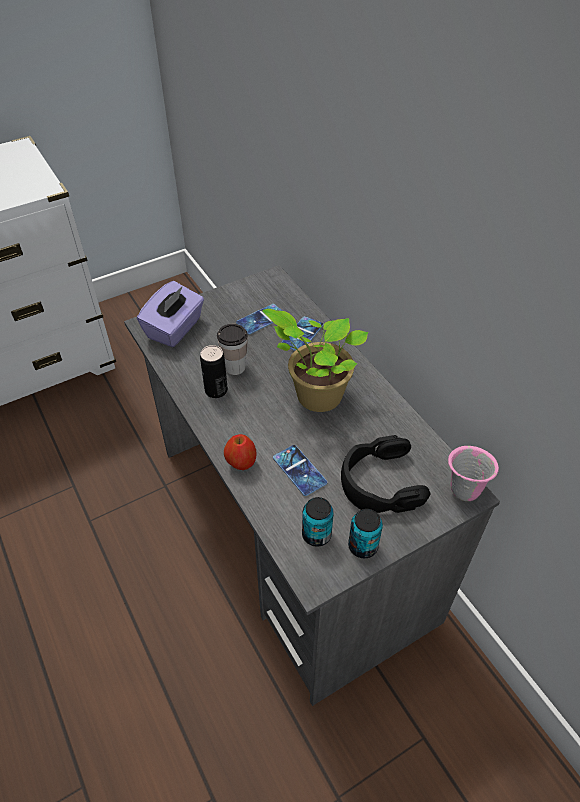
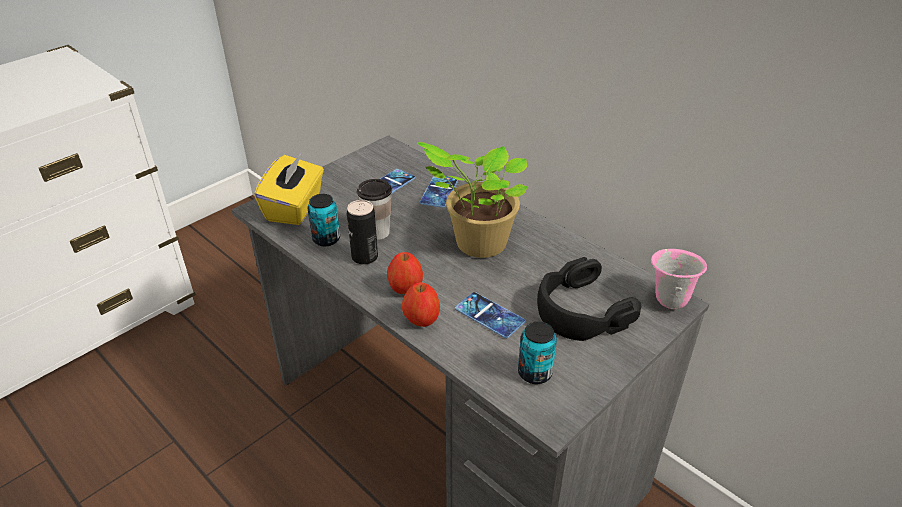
camera: 15 degrees left, 10 degrees down
purple tissue box [137,281,204,347] -> yellow tissue box [254,154,324,225]
can [348,509,383,558] -> can moved to [307,194,340,246]
none -> apple [387,252,423,294]

